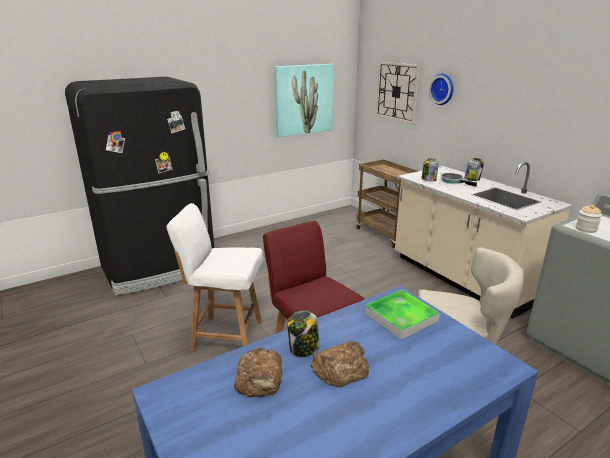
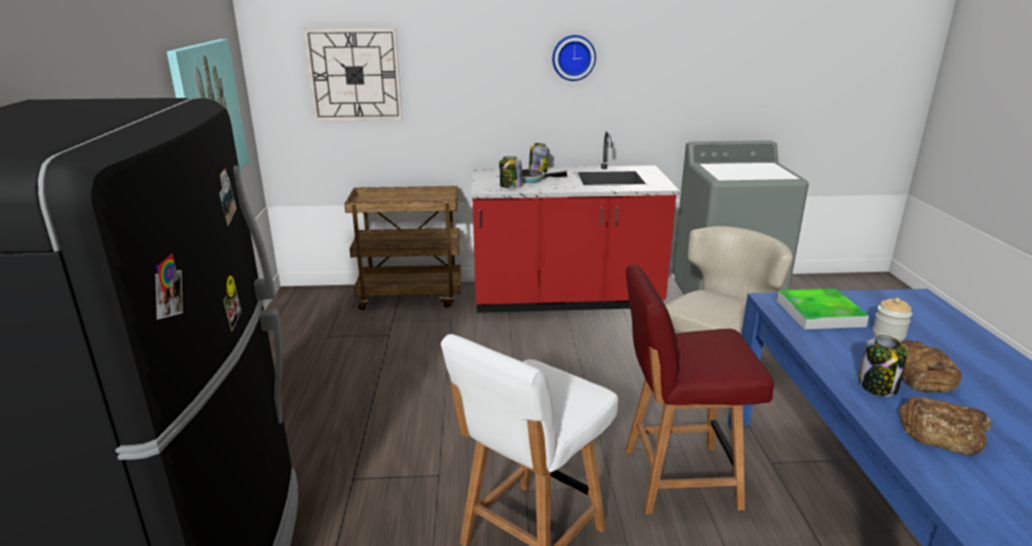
camera: 60 degrees left, 0 degrees up
beige counter [395,162,573,319] -> red counter [471,131,680,313]
wall clock [429,74,454,105] -> wall clock moved to [552,35,596,81]
jar [576,205,602,233] -> jar moved to [872,298,912,342]

